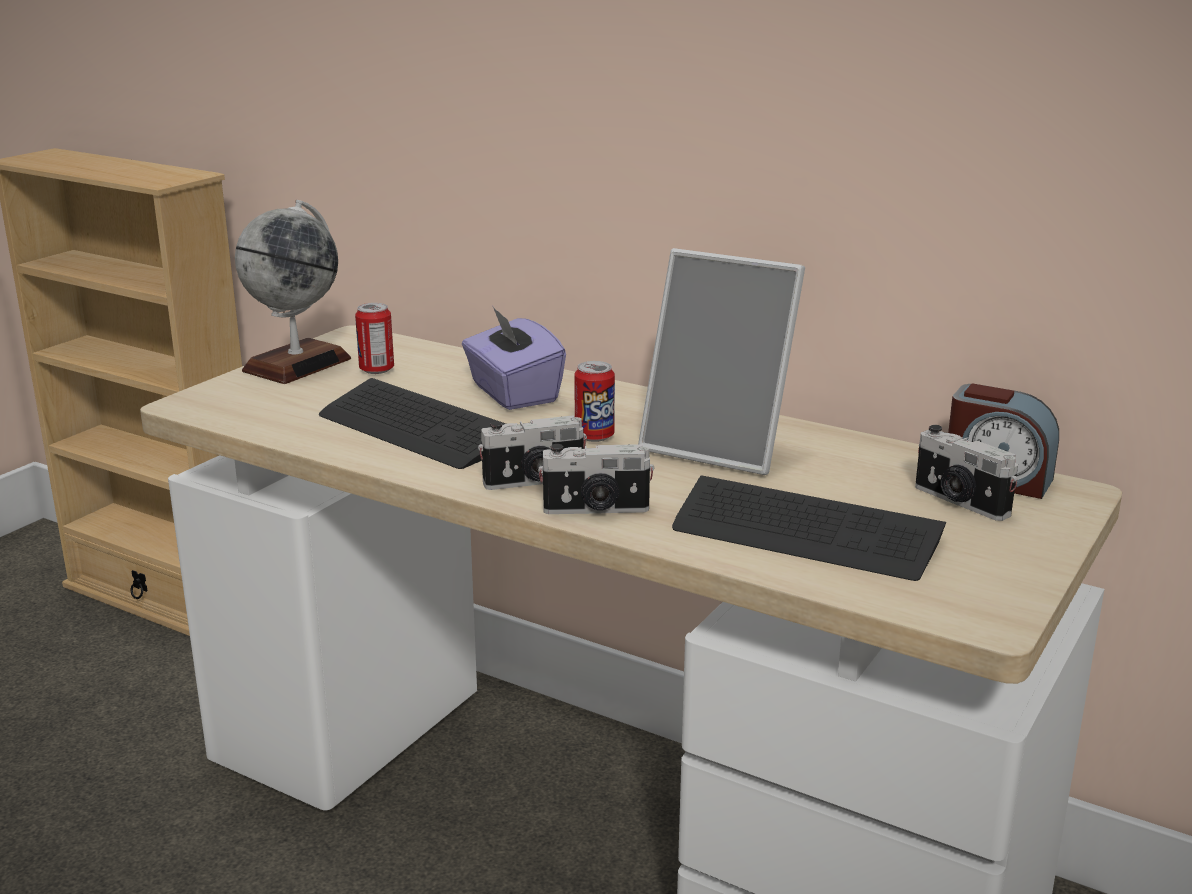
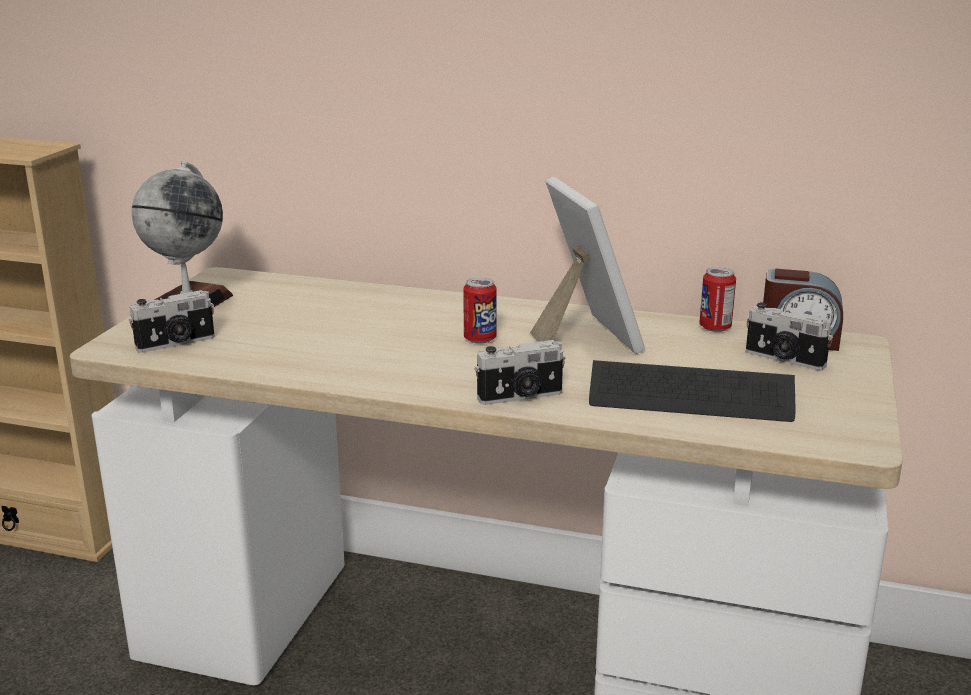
camera: 15 degrees left, 0 degrees up
keyboard [319,378,506,469] -> none
can [355,303,394,374] -> can moved to [699,267,736,332]
purple tissue box [462,307,566,410] -> none
camera [478,415,587,490] -> camera moved to [129,290,215,353]
picture frame [638,248,805,475] -> picture frame turned 120 degrees counterclockwise [530,177,645,354]

